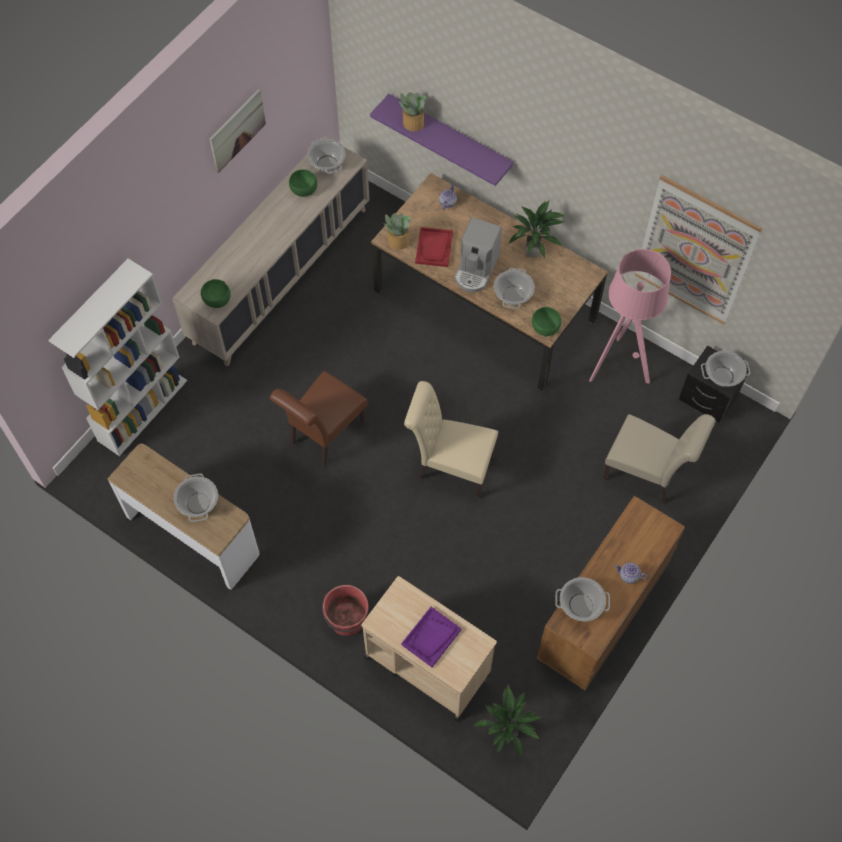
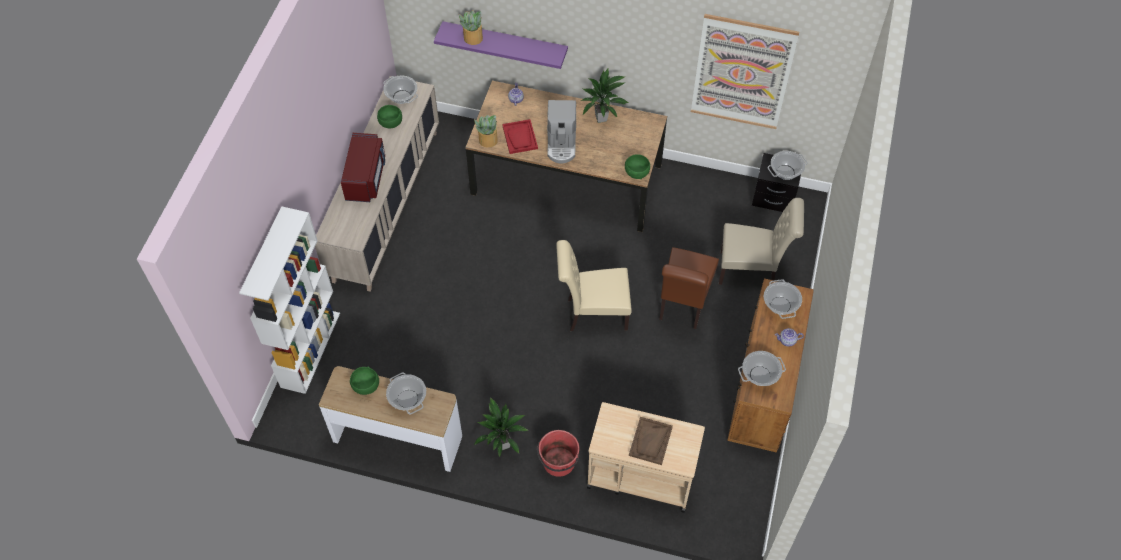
camera: 20 degrees left, 5 degrees down
green bowl [201,279,231,308] -> green bowl moved to [350,367,379,395]
picture [209,89,266,173] -> none
brown chair [270,371,368,467] -> brown chair moved to [659,247,719,329]
purple tray [401,607,462,667] -> brown tray [629,417,673,465]
potted plant [474,685,542,755] -> potted plant moved to [474,397,529,457]
cooking pot [494,268,535,309] -> cooking pot moved to [764,279,802,319]
pink floor lamp [589,249,671,384] -> none
none -> red microwave [341,133,385,202]

